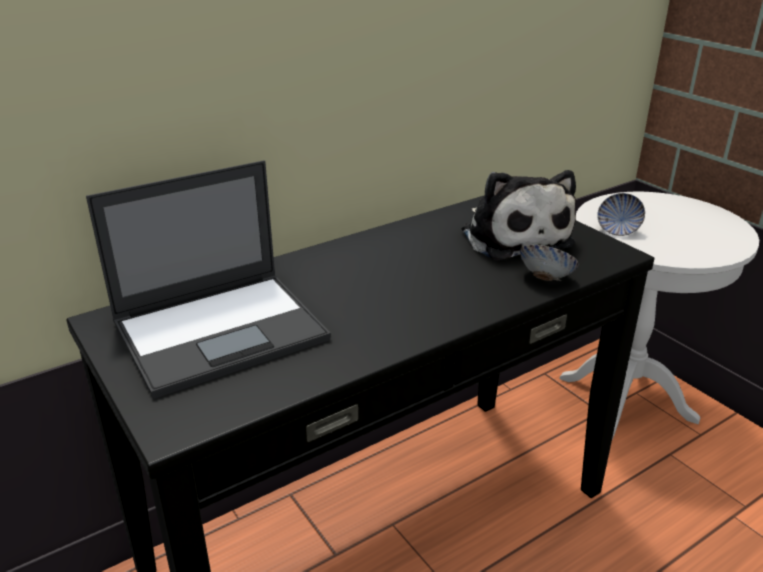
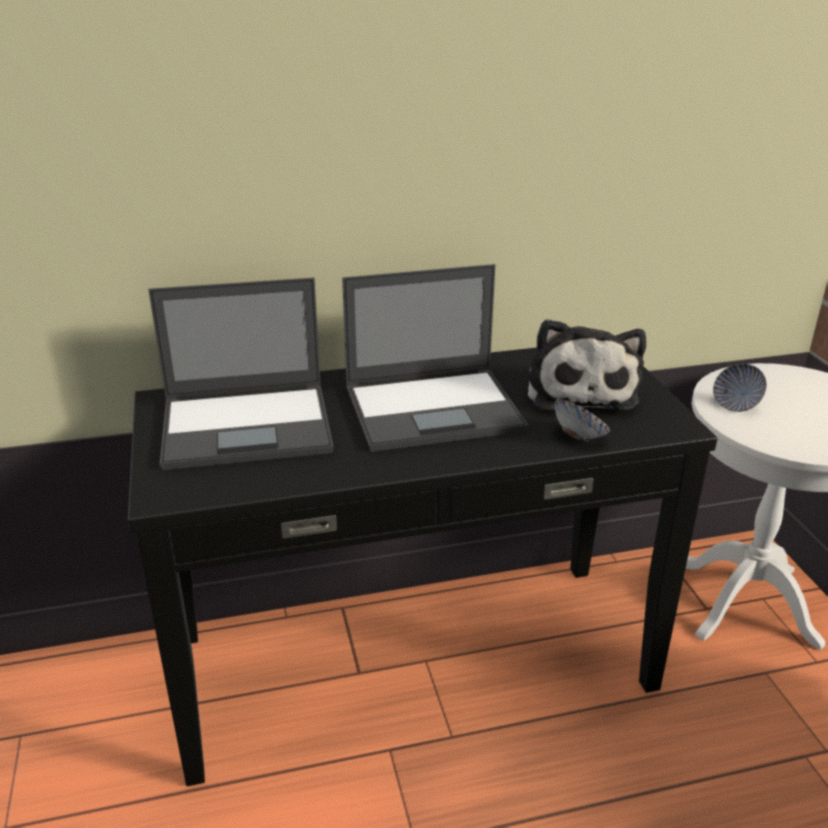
camera: 20 degrees right, 0 degrees up
none -> laptop [342,264,528,452]

